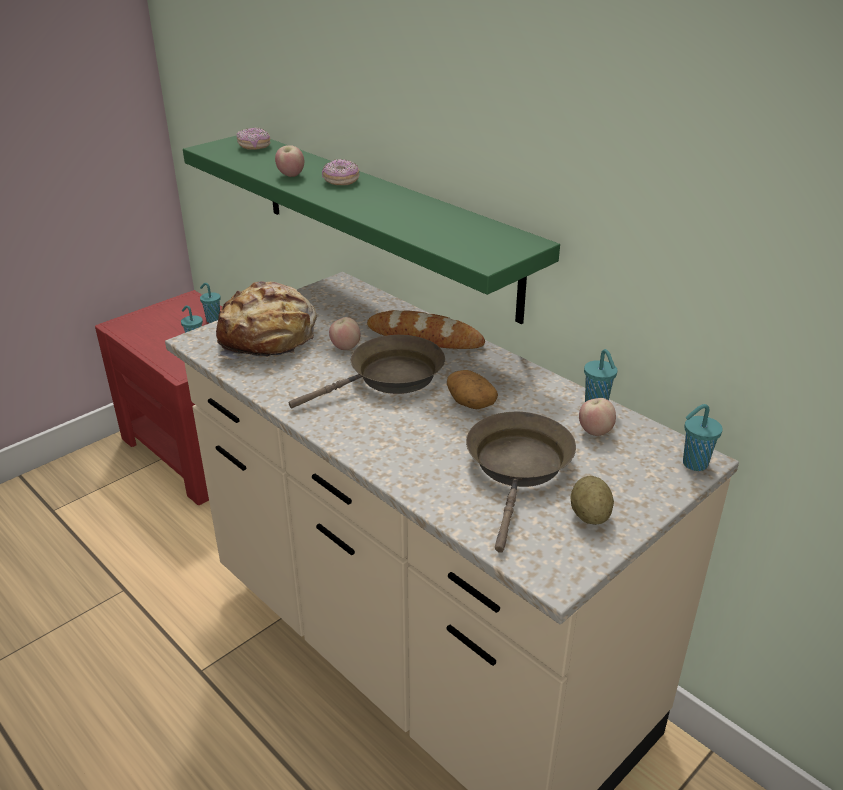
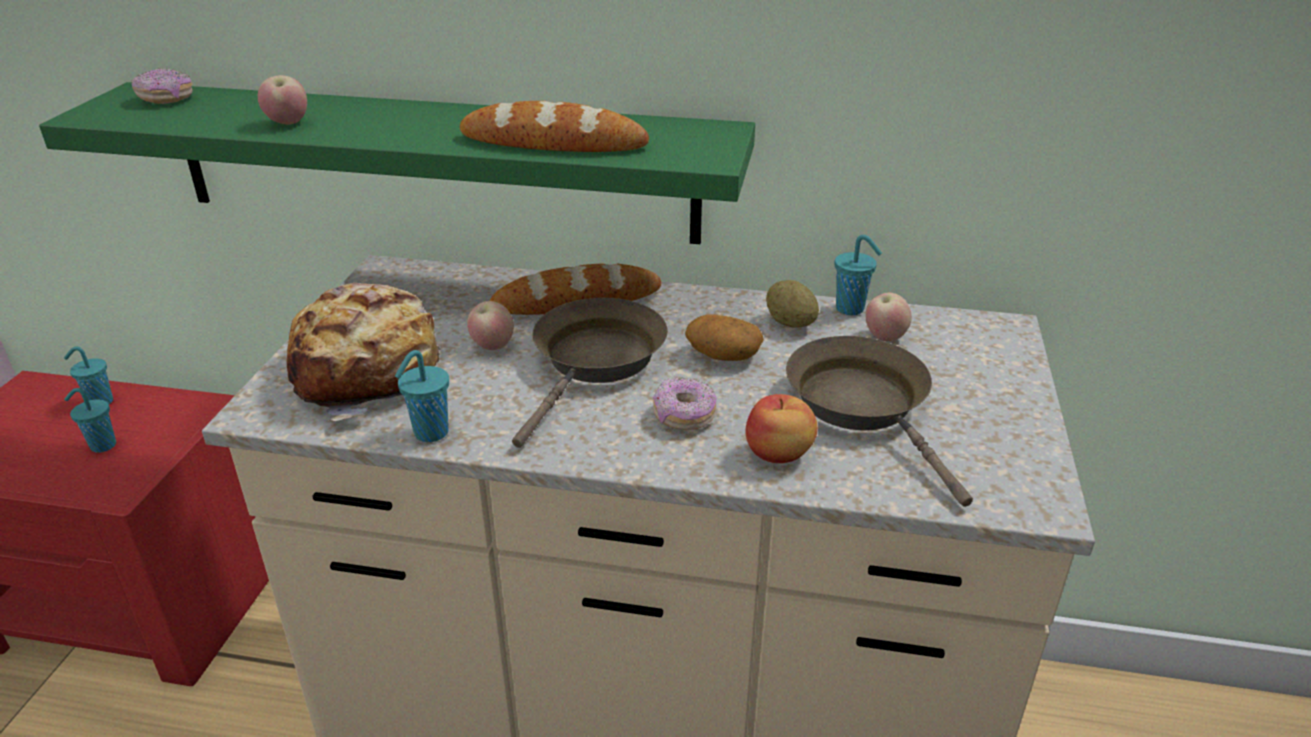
camera: 35 degrees left, 0 degrees up
donut [322,159,360,185] -> donut moved to [653,377,717,430]
potato [570,476,614,525] -> potato moved to [766,280,819,328]
turquoise cup [683,404,723,471] -> turquoise cup moved to [395,350,449,442]
none -> bread [460,101,649,152]
none -> apple [745,394,818,463]

